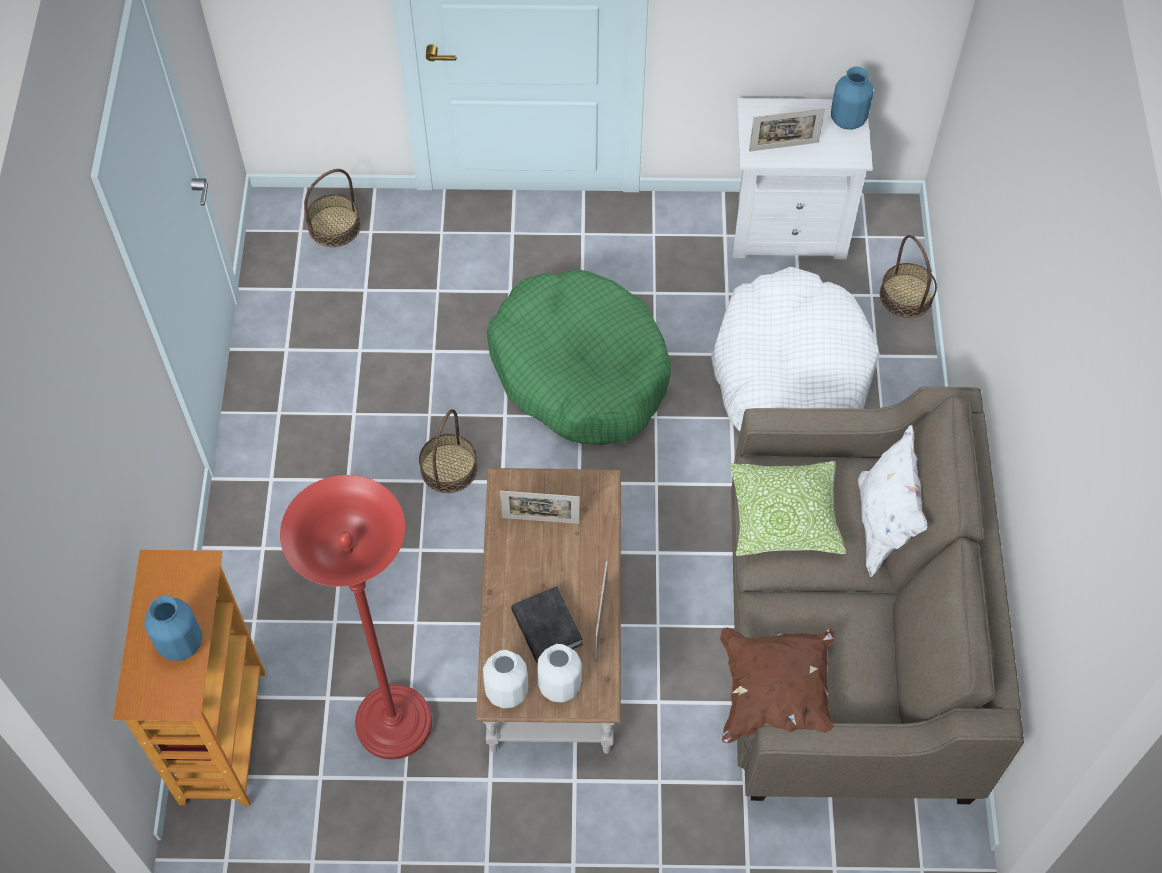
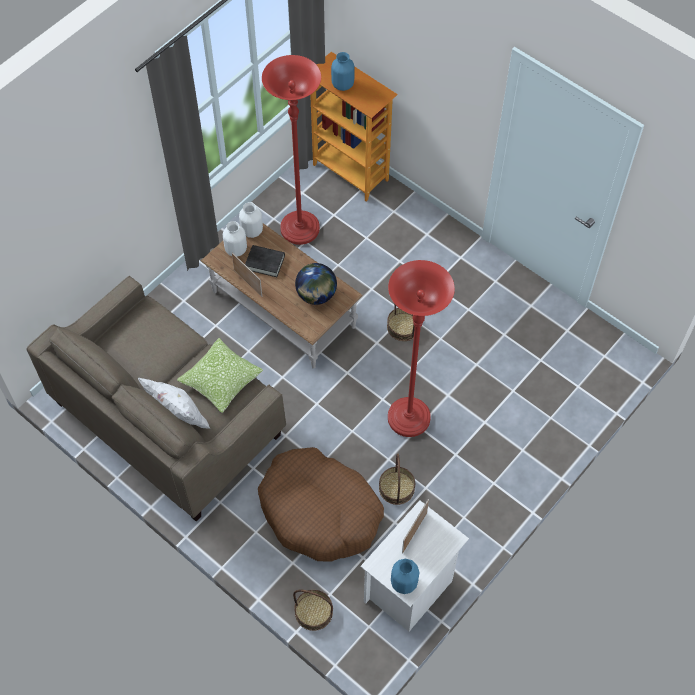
camera: 130 degrees right, 0 degrees up
basket [304,169,361,247] -> basket moved to [379,453,415,505]
green dog bed [487,270,671,445] -> red floor lamp [388,260,455,437]
picture frame [500,491,580,524] -> globe [295,263,337,305]
white dog bed [711,267,879,431] -> brown dog bed [258,447,384,562]
brown pillow [720,628,835,743] -> none

